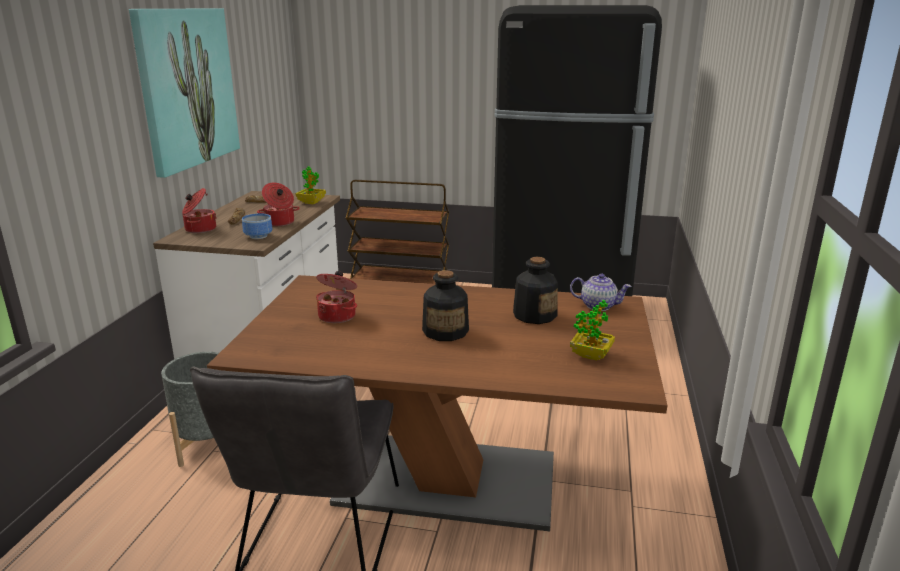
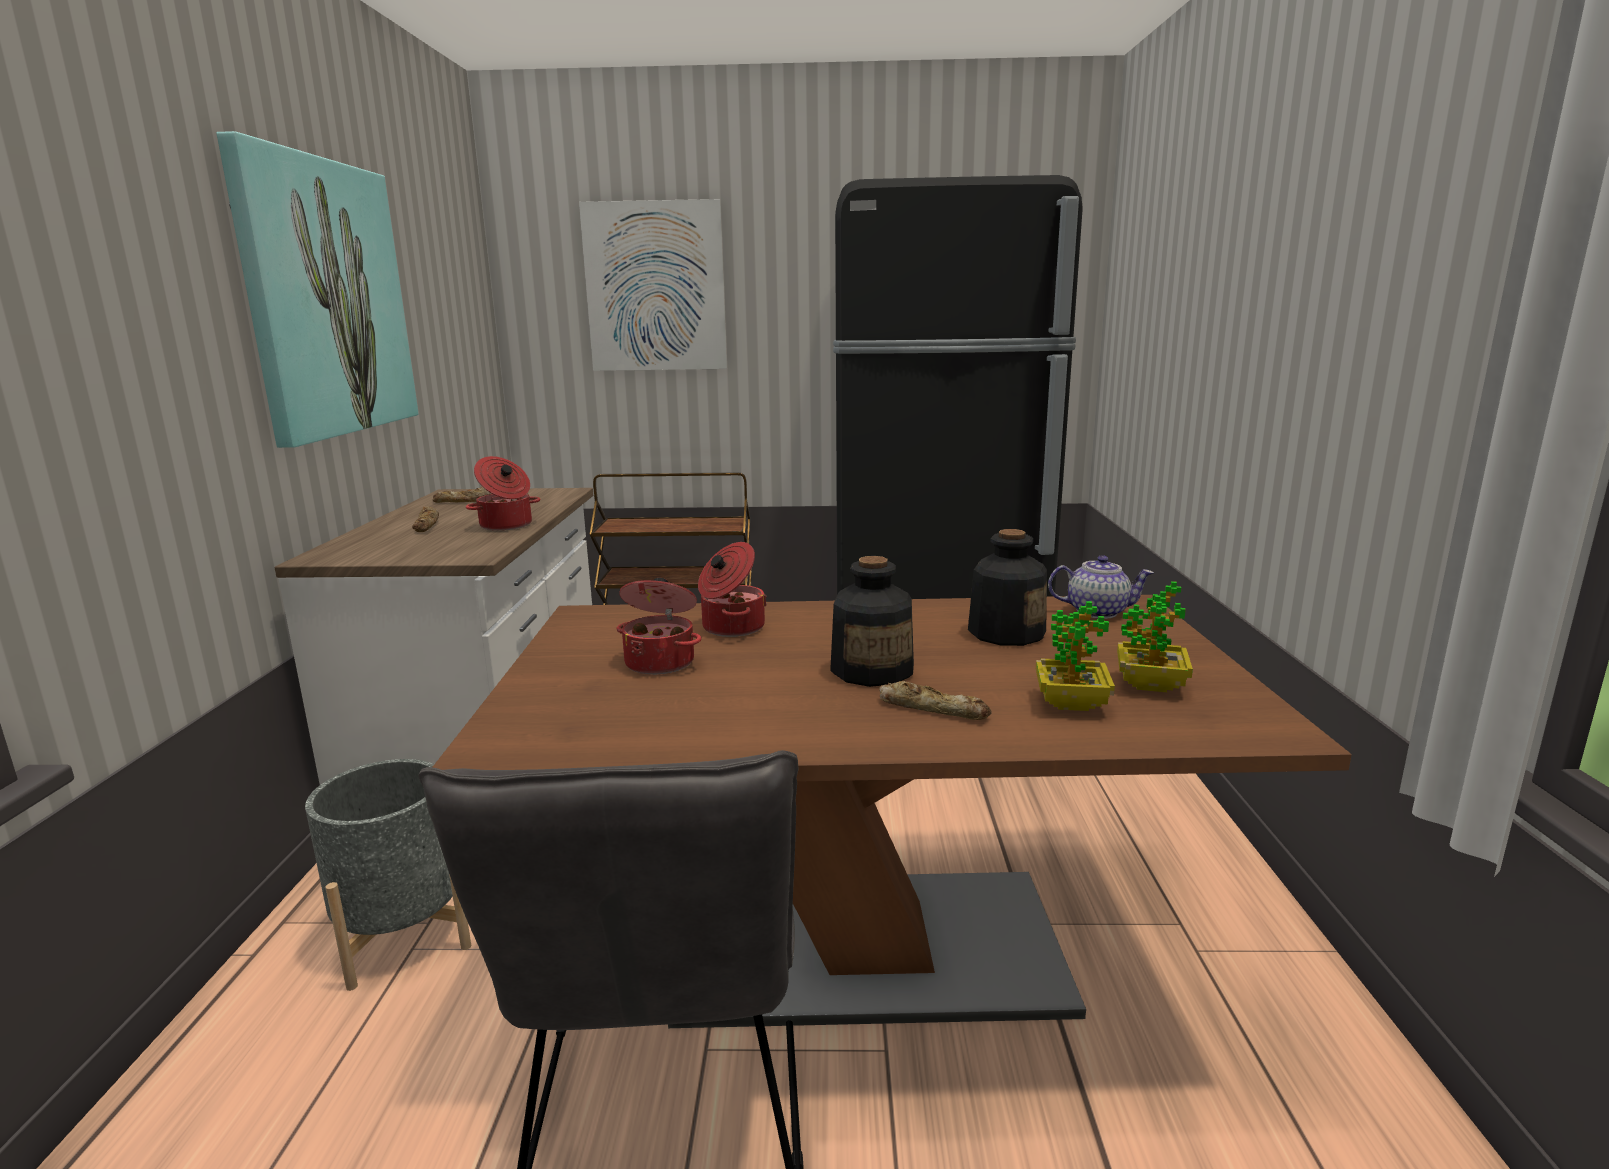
camera: 10 degrees left, 5 degrees down
cooking pot [182,188,216,233] -> cooking pot moved to [698,542,767,637]
bowl [242,213,273,239] -> none
potted plant [295,166,326,205] -> potted plant moved to [1036,601,1115,711]
none -> picture [579,199,727,371]
none -> bread [879,681,992,720]

